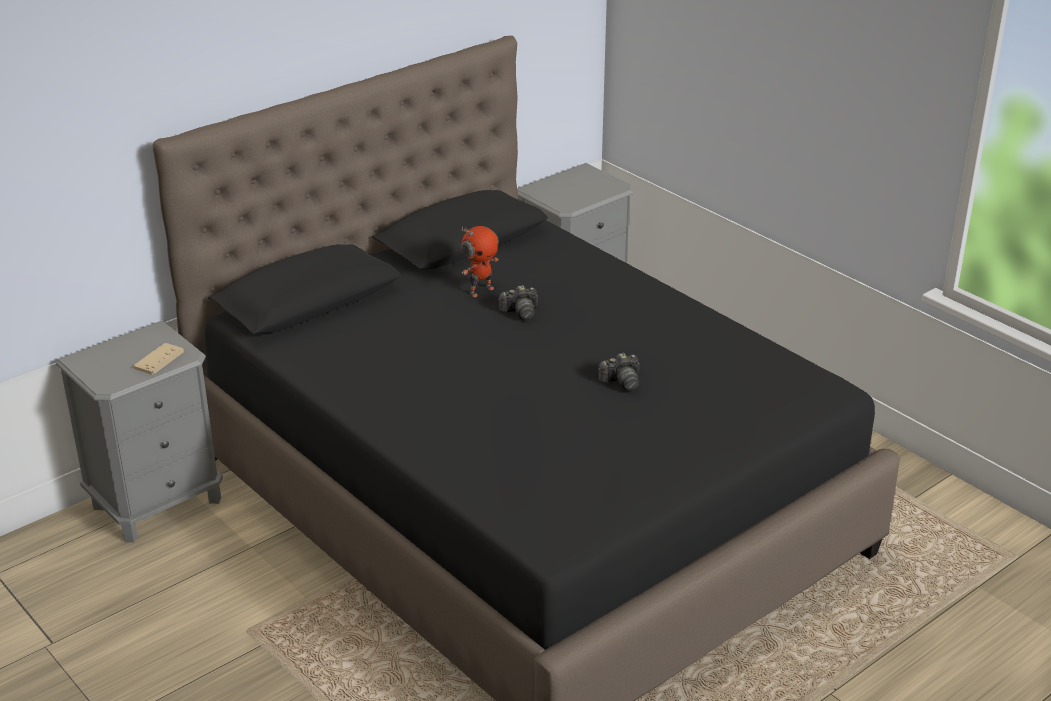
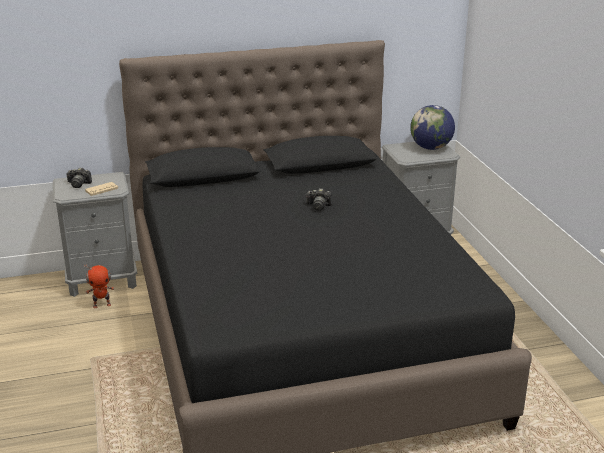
camera: 25 degrees right, 5 degrees down
toy robot [461,226,499,297] -> toy robot moved to [84,264,115,308]
camera [598,353,640,391] -> camera moved to [66,167,92,188]
none -> globe [410,105,455,150]

